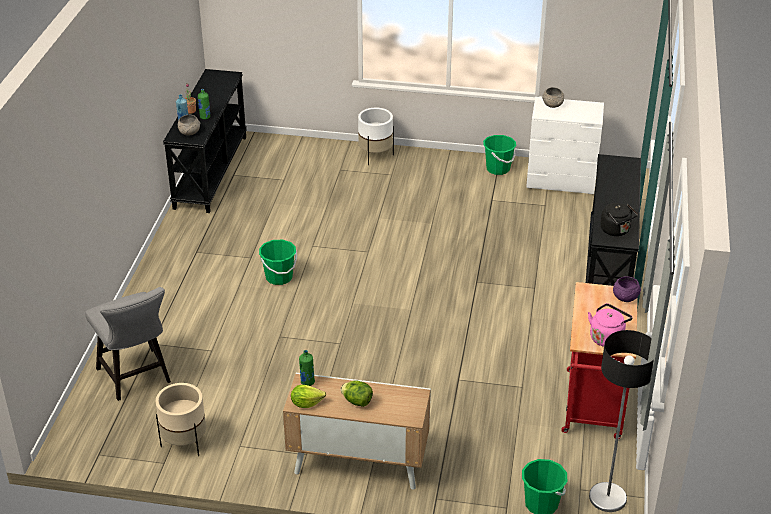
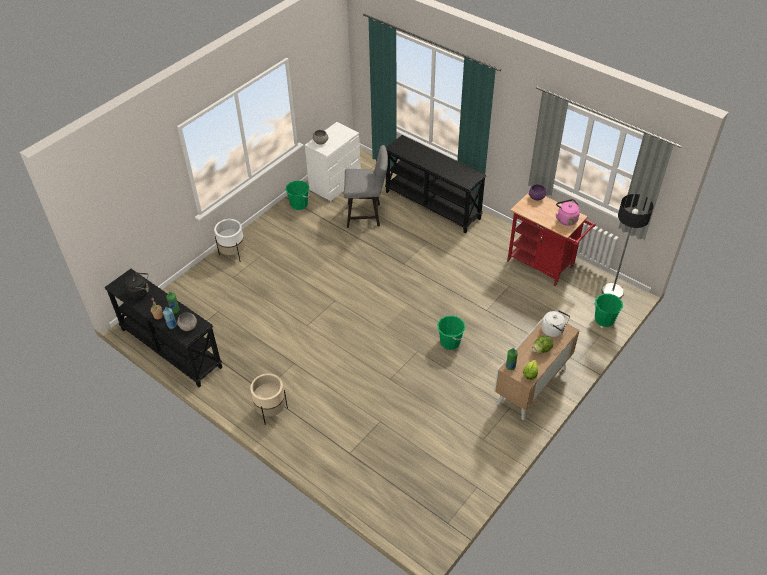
camera: 60 degrees left, 10 degrees up
grey chair [85,287,171,401] -> grey chair moved to [344,145,388,228]
beige planter [155,383,206,456] -> beige planter moved to [250,373,288,424]
green bucket [259,240,297,285] -> green bucket moved to [437,315,466,350]
black kettle [600,203,638,236] -> black kettle moved to [124,273,149,300]
none -> white kettle [541,310,570,337]

